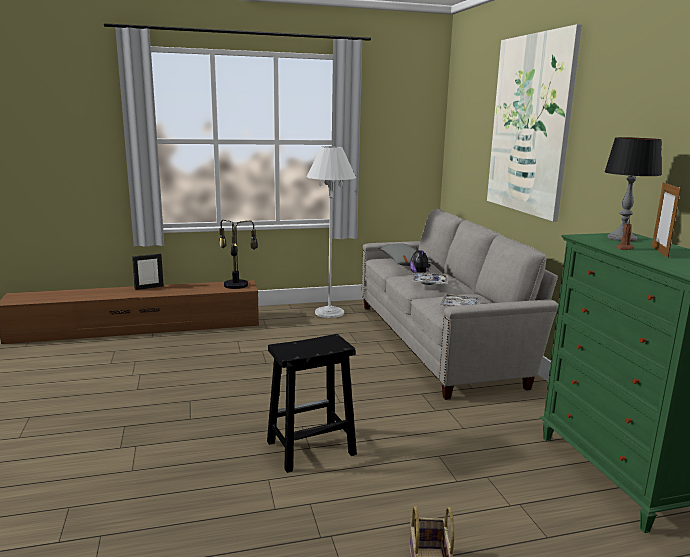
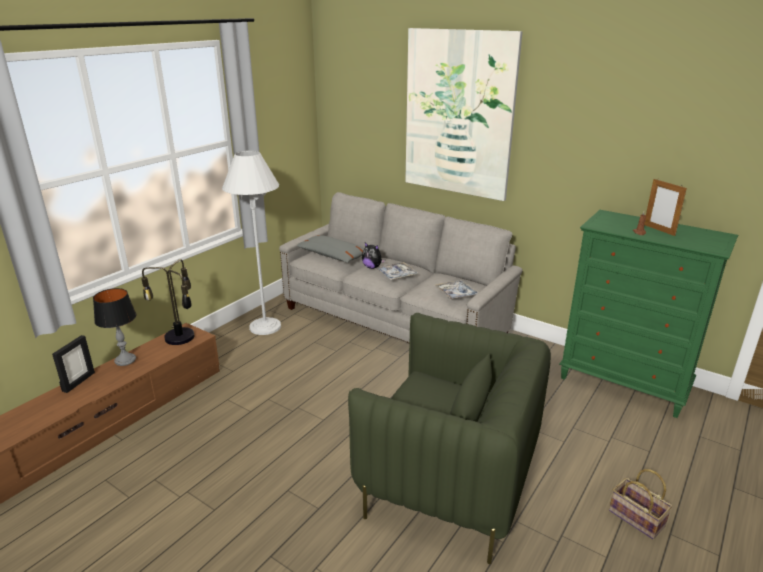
camera: 40 degrees left, 10 degrees up
black stool [267,334,357,473] -> green armchair [348,313,551,564]
table lamp [604,137,662,242] -> table lamp moved to [93,288,136,366]

